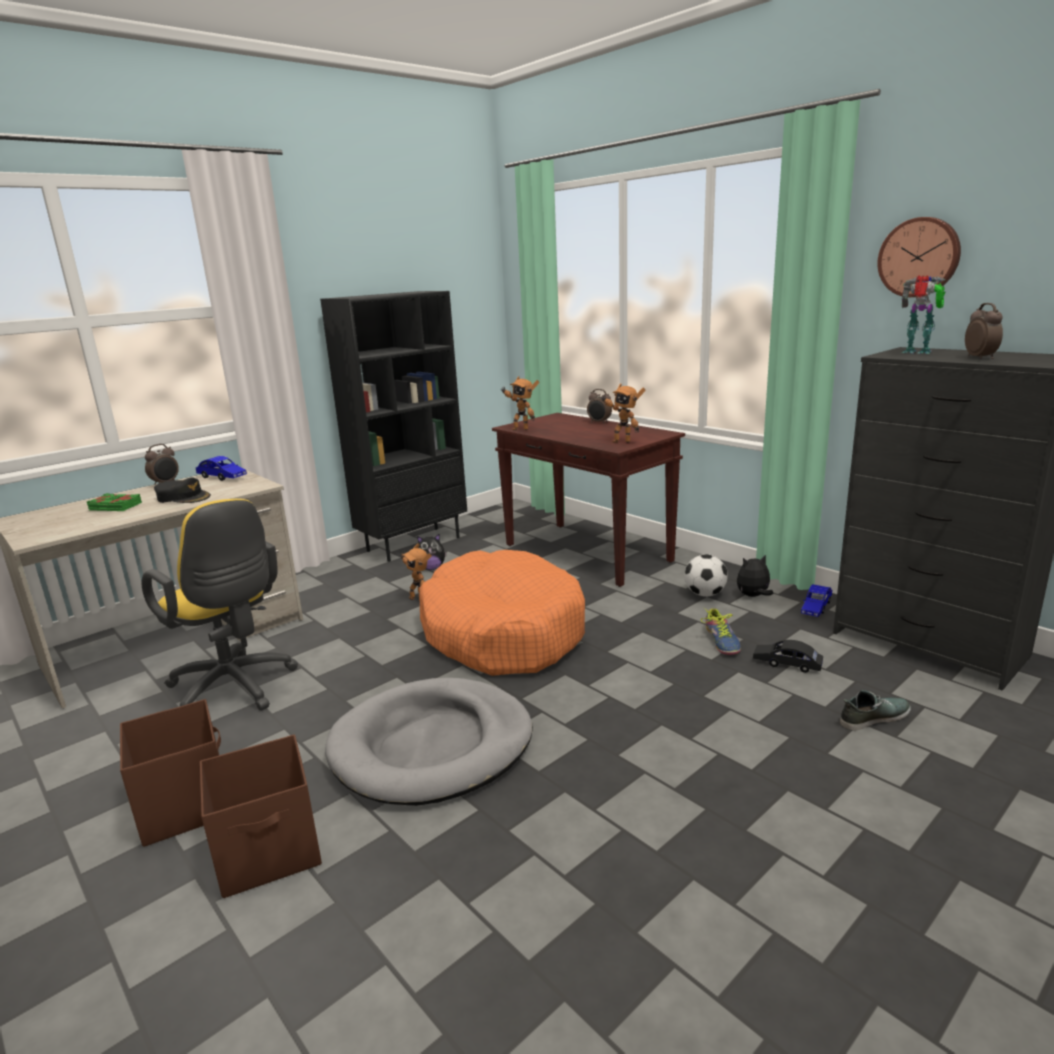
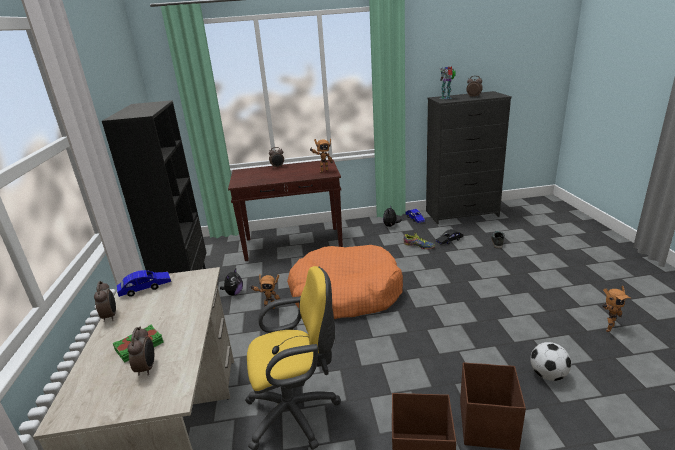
camera: 55 degrees left, 5 degrees up
black cap [154,477,211,503] -> none
grey dog bed [325,678,533,806] -> none
toy robot [502,376,539,430] -> toy robot moved to [603,286,631,332]
football [684,554,728,597] -> football moved to [530,342,571,381]
wall clock [877,217,961,297] -> none
none -> alarm clock [128,327,154,376]

